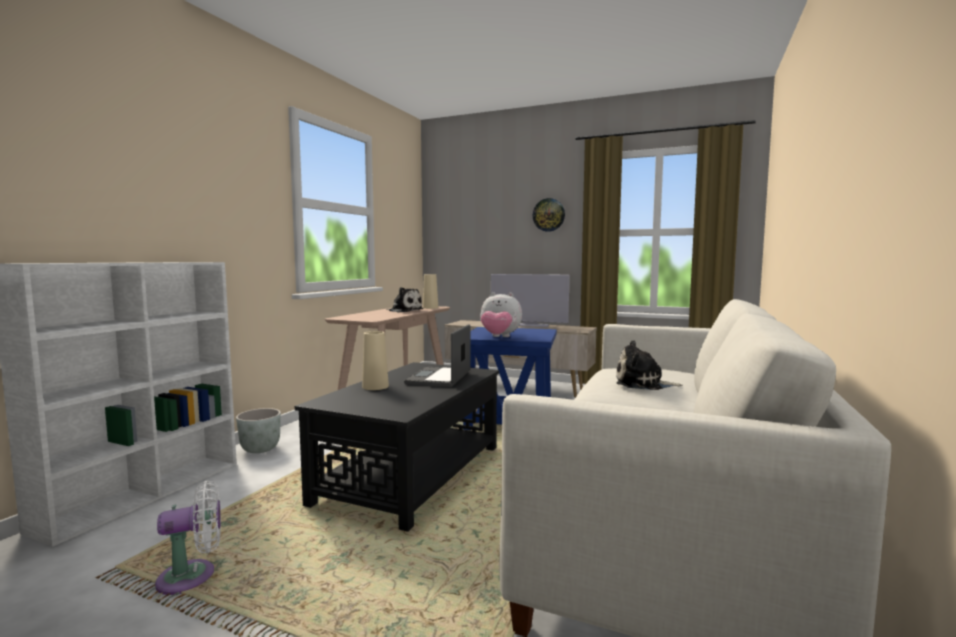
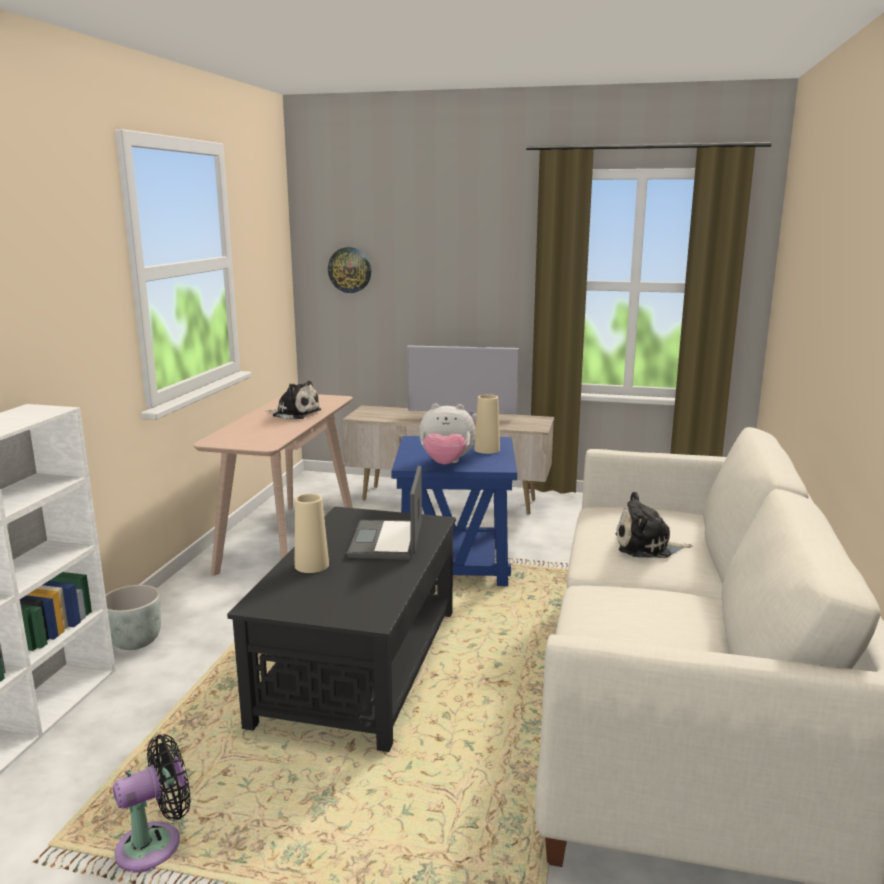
camera: 10 degrees left, 10 degrees up
white fan [155,481,221,595] -> black fan [113,734,191,873]
beige vase [423,274,438,309] -> beige vase moved to [474,394,500,454]
wall clock [533,198,565,232] -> wall clock moved to [328,247,371,293]

